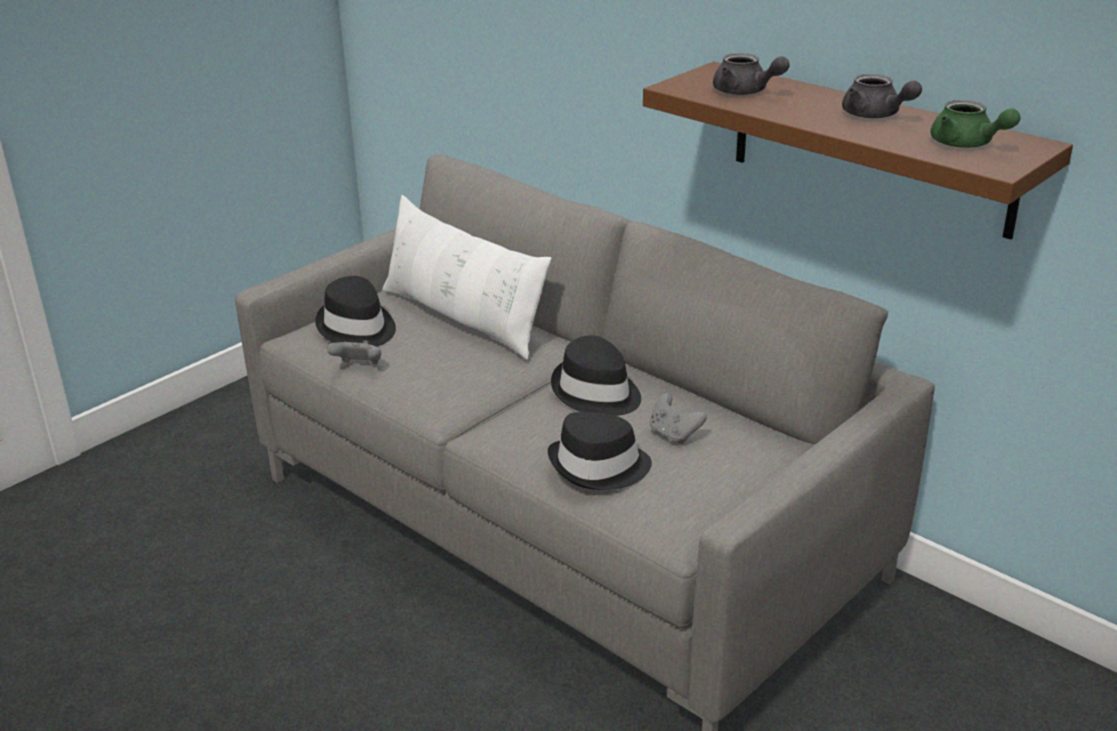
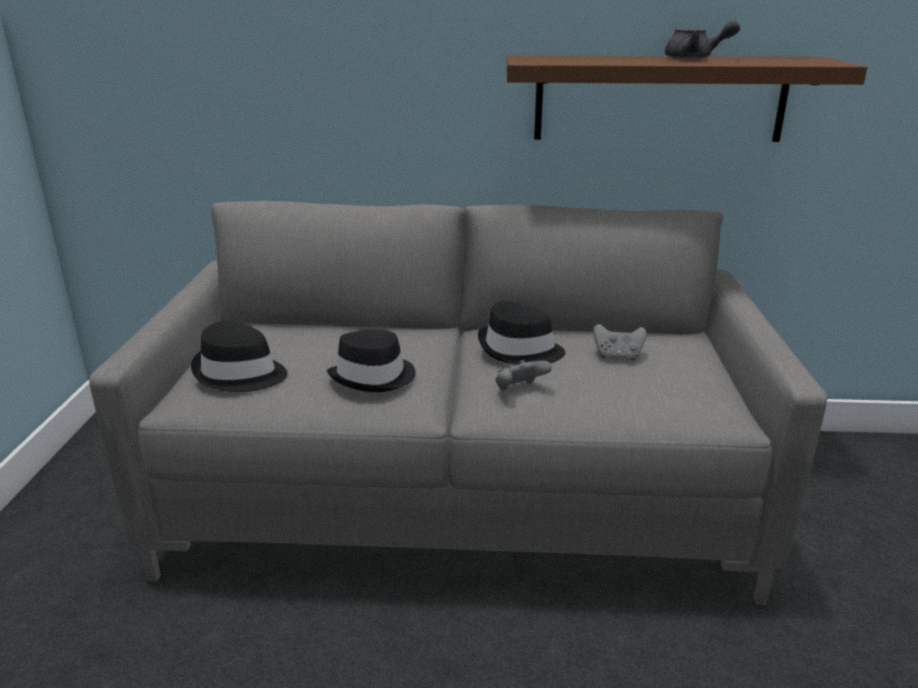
camera: 40 degrees left, 5 degrees down
grey game controller [327,340,381,365] -> grey game controller moved to [495,360,552,391]
white pillow [382,195,552,360] -> none
black hat [548,412,652,490] -> black hat moved to [327,329,416,392]
grey teapot [713,53,790,95] -> none
green teapot [931,100,1021,148] -> none

